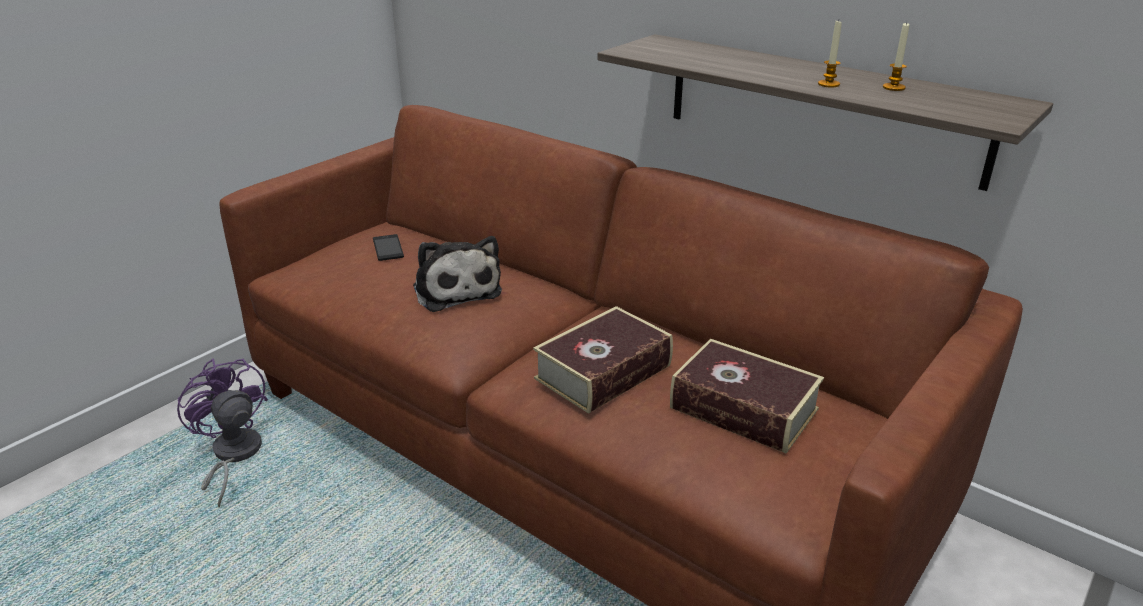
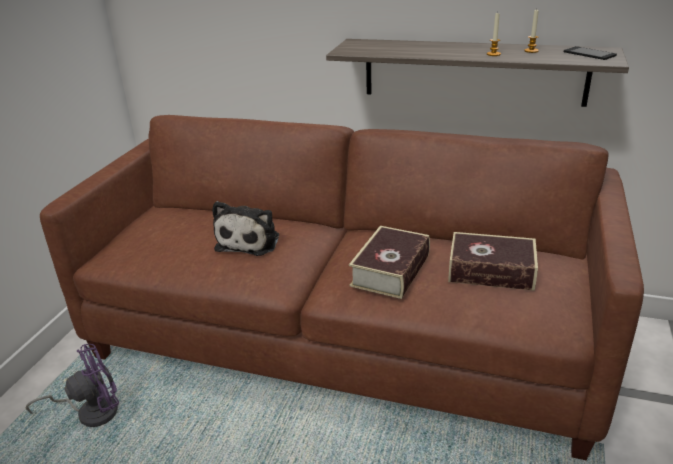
camera: 20 degrees left, 0 degrees up
purple fan [177,359,268,507] -> purple fan turned 120 degrees clockwise [26,344,119,427]
phone [373,234,404,261] -> phone moved to [564,46,617,60]
plush toy [413,236,502,312] -> plush toy turned 60 degrees clockwise [212,201,279,256]

